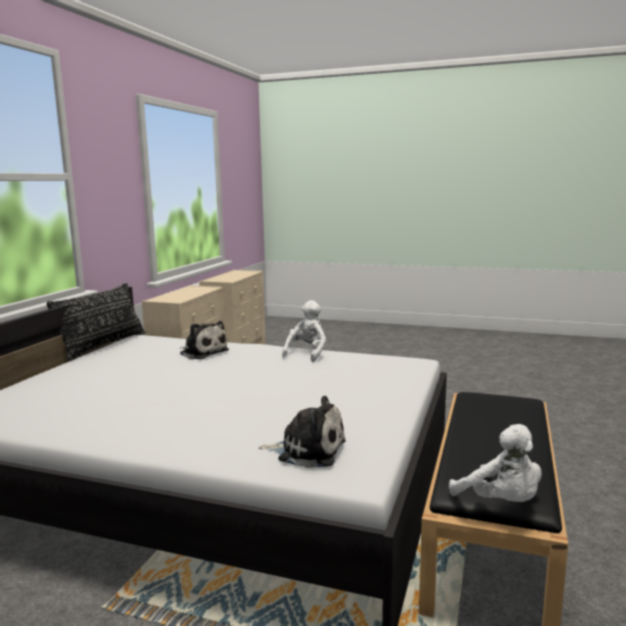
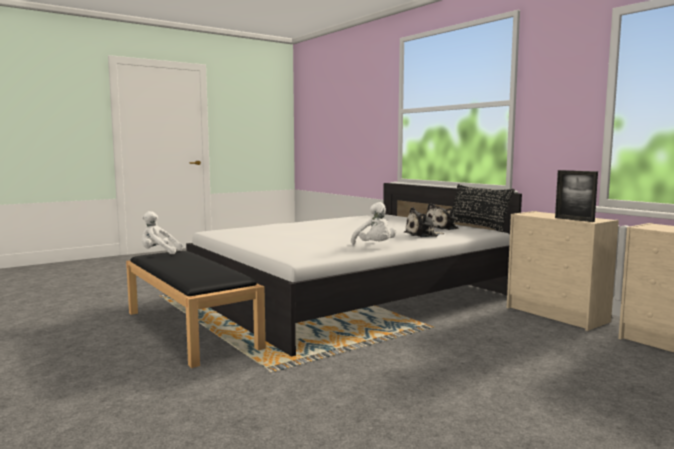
camera: 125 degrees right, 5 degrees down
plush toy [258,396,346,468] -> plush toy moved to [426,203,459,230]
none -> picture frame [555,170,598,222]

